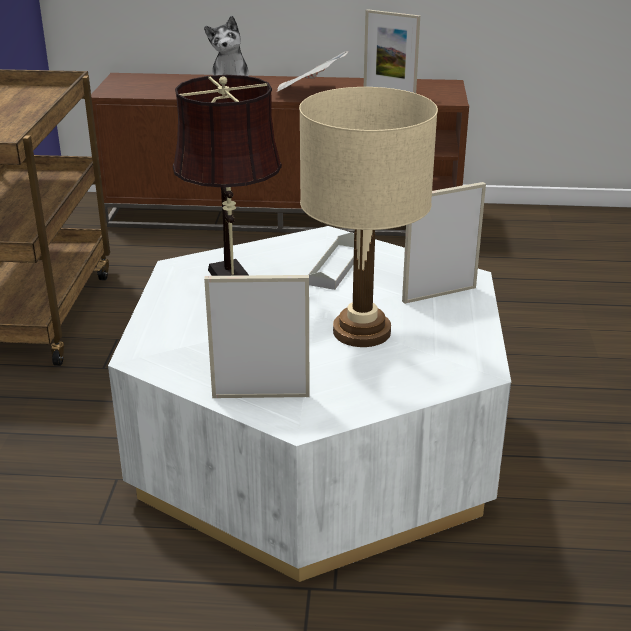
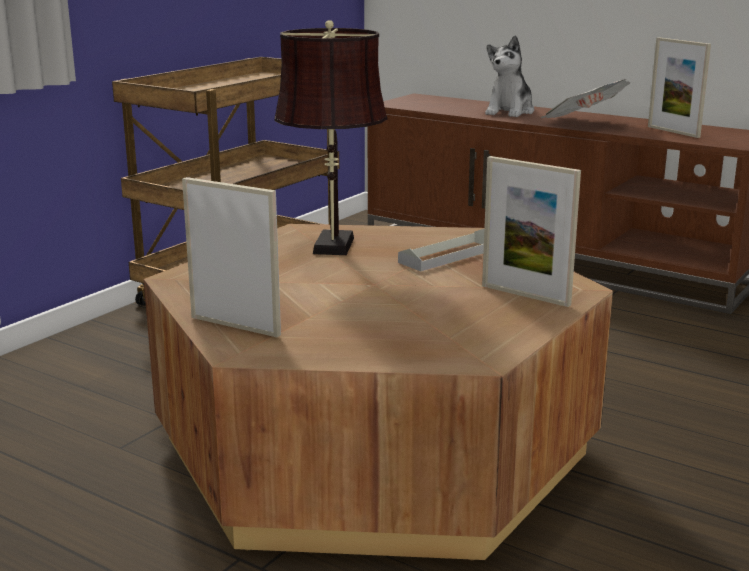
camera: 30 degrees right, 10 degrees down
white coffee table [108,226,511,582] -> brown coffee table [143,224,613,560]
beige table lamp [299,87,438,347] -> none
picture frame [402,182,486,304] -> picture frame turned 150 degrees counterclockwise [482,156,581,307]

